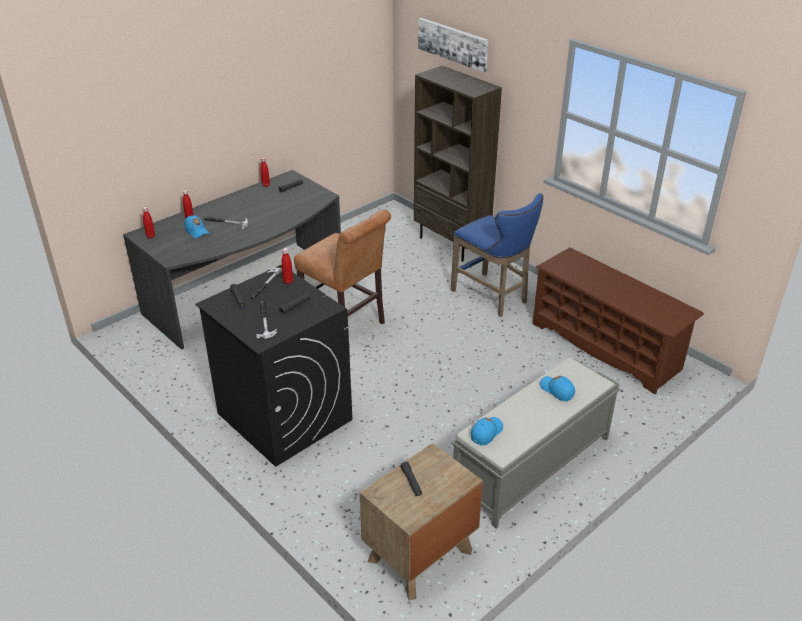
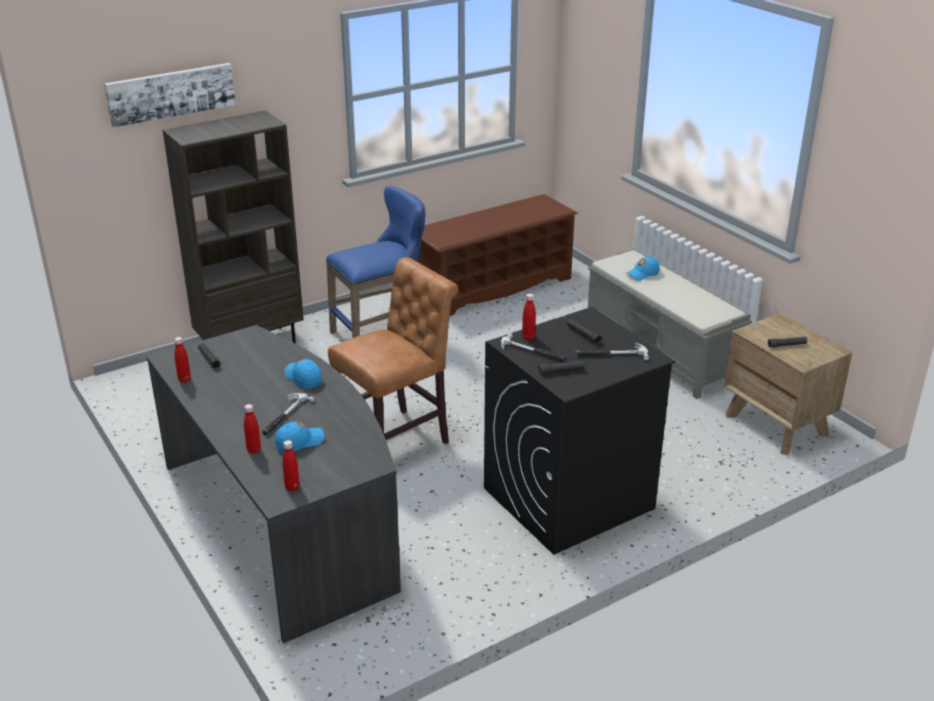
camera: 80 degrees left, 5 degrees down
blue cap [471,417,503,445] -> blue cap moved to [284,359,322,389]

